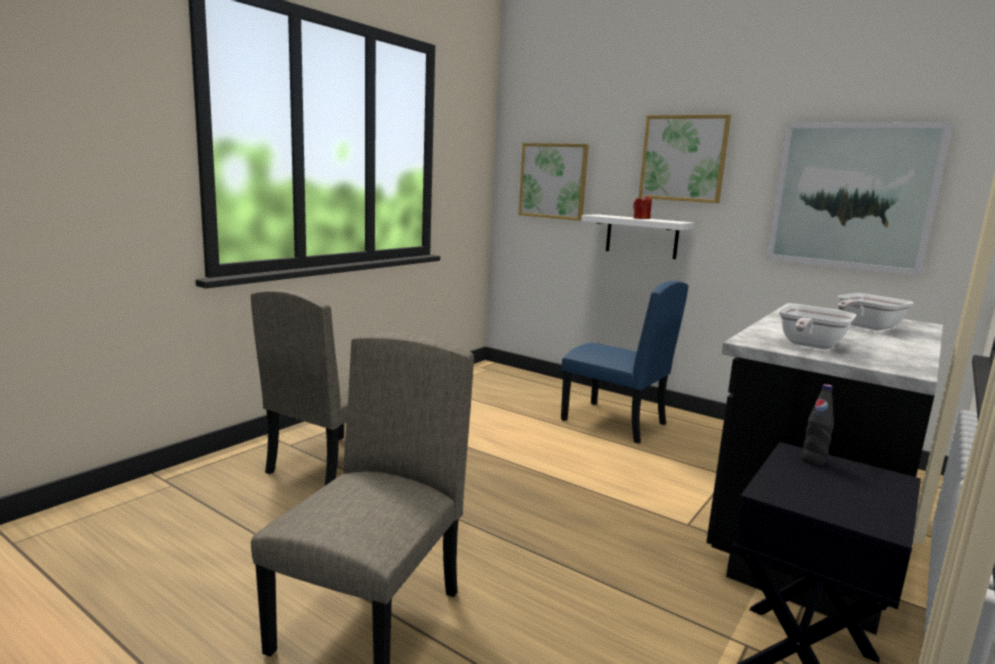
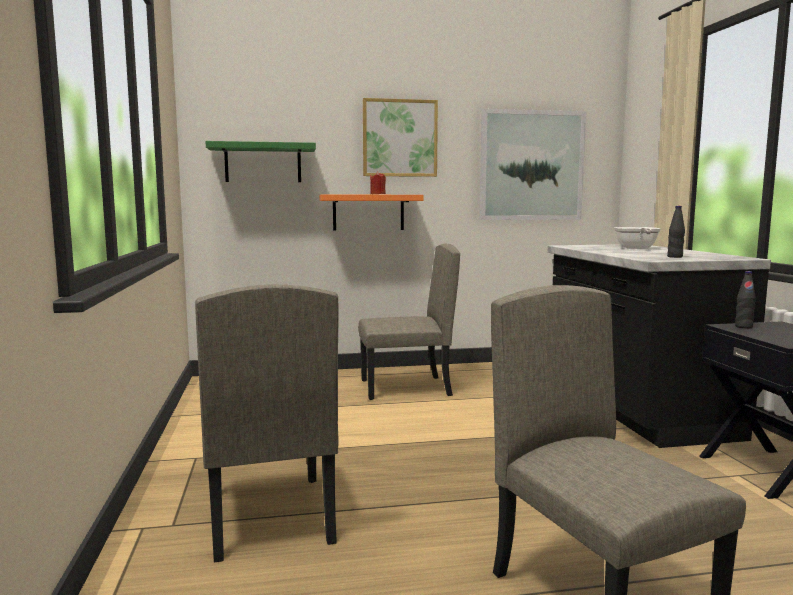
camera: 45 degrees left, 5 degrees down
picture [519,143,589,221] -> green shelf [205,141,316,182]
blue chair [561,281,689,444] -> beige chair [358,244,460,400]
white shelf [581,214,694,259] -> orange shelf [319,194,424,230]
frying pan [779,304,857,349] -> black bottle [667,206,685,258]

